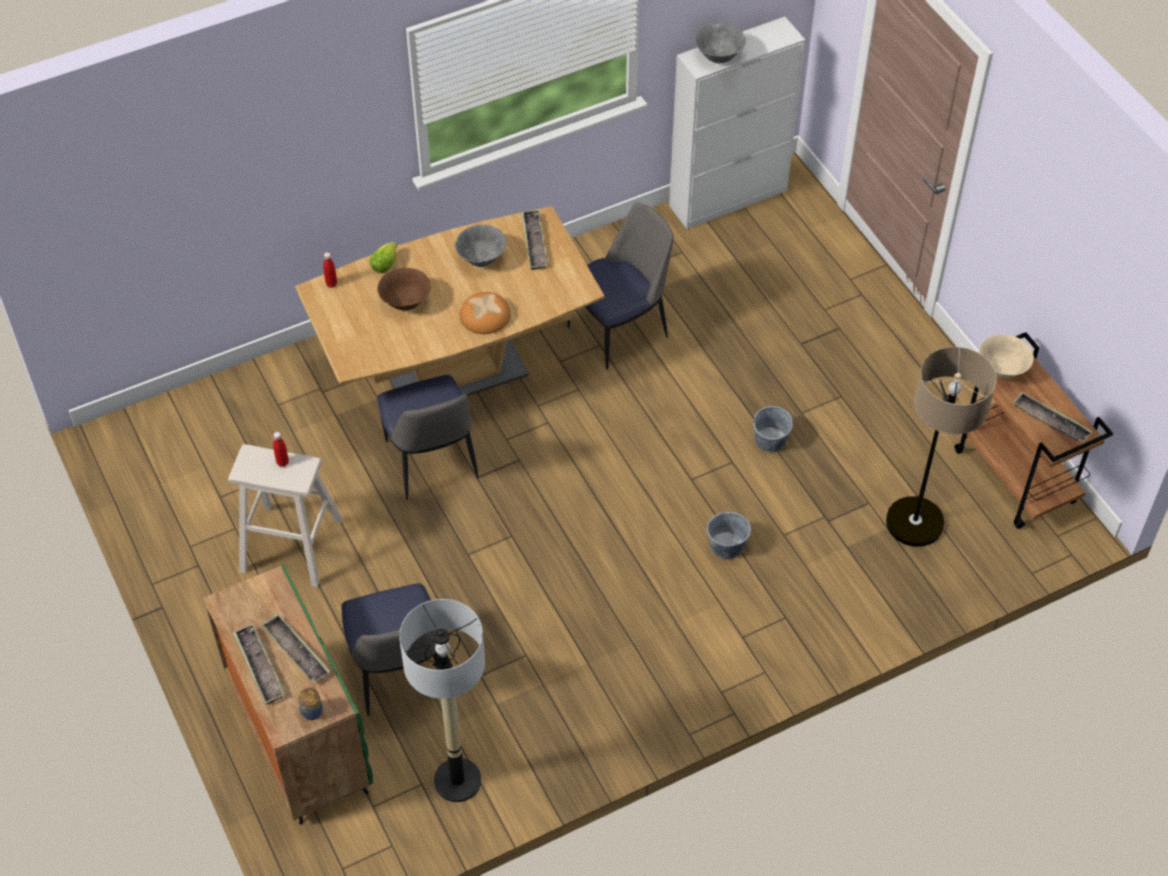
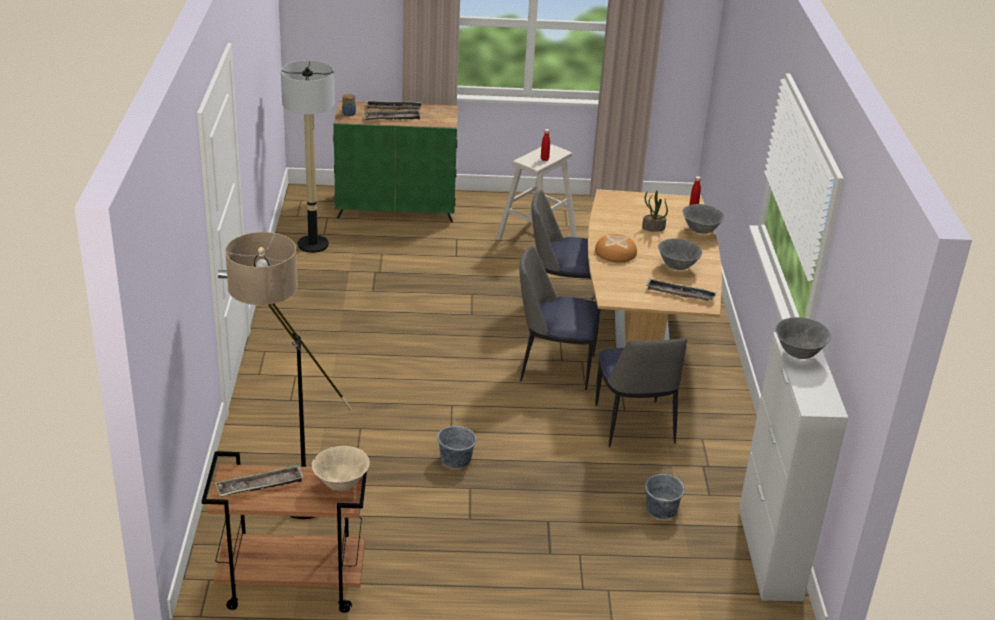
camera: 115 degrees right, 20 degrees down
chair [341,583,439,716] -> chair moved to [519,246,601,390]
lettuce [370,242,397,273] -> grey bowl [682,204,724,234]
brown bowl [377,268,431,311] -> potted plant [642,190,668,232]
grey bucket [707,509,751,559] -> grey bucket moved to [645,469,685,519]

